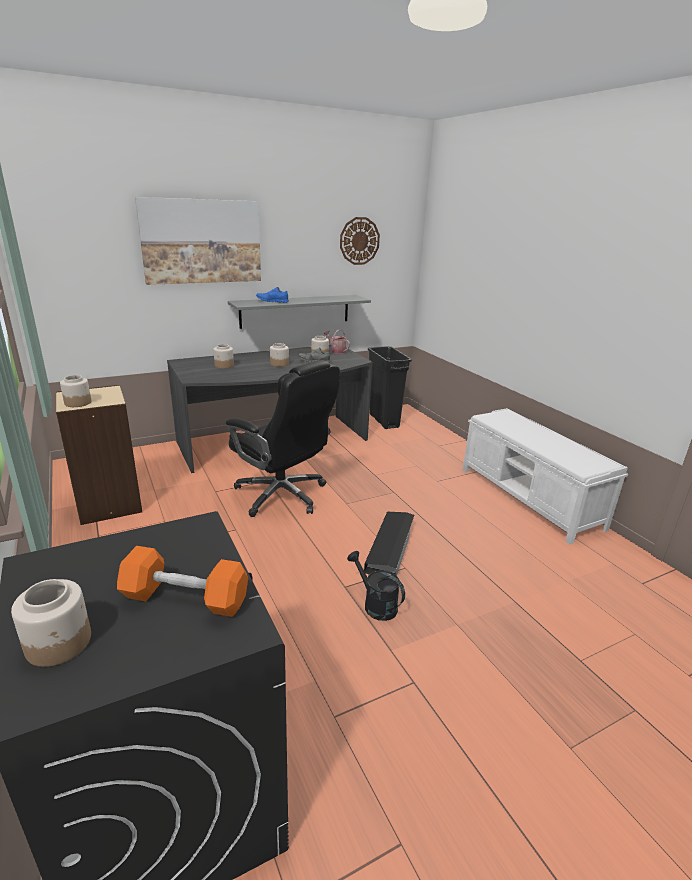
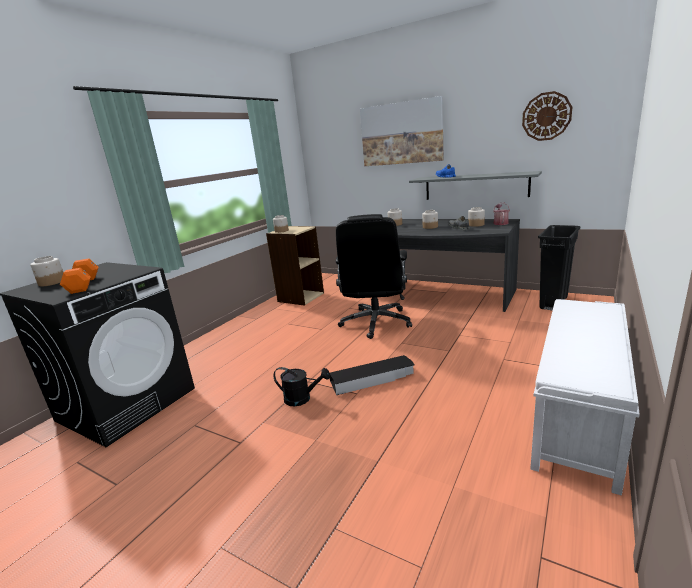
camera: 60 degrees right, 5 degrees down
black watering can [347,551,405,621] -> black watering can turned 90 degrees clockwise [274,367,330,406]

